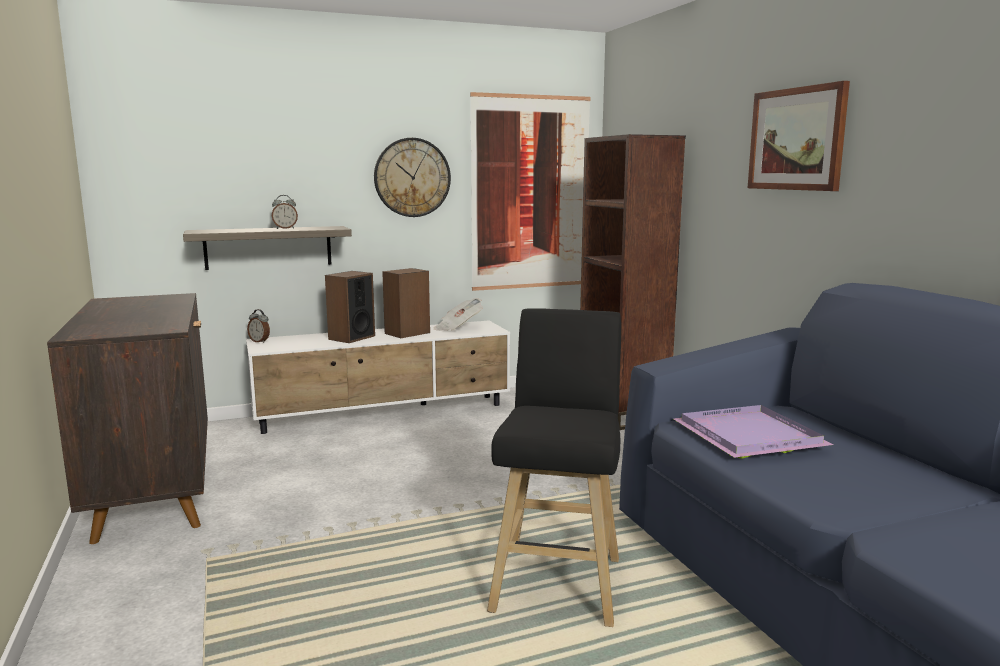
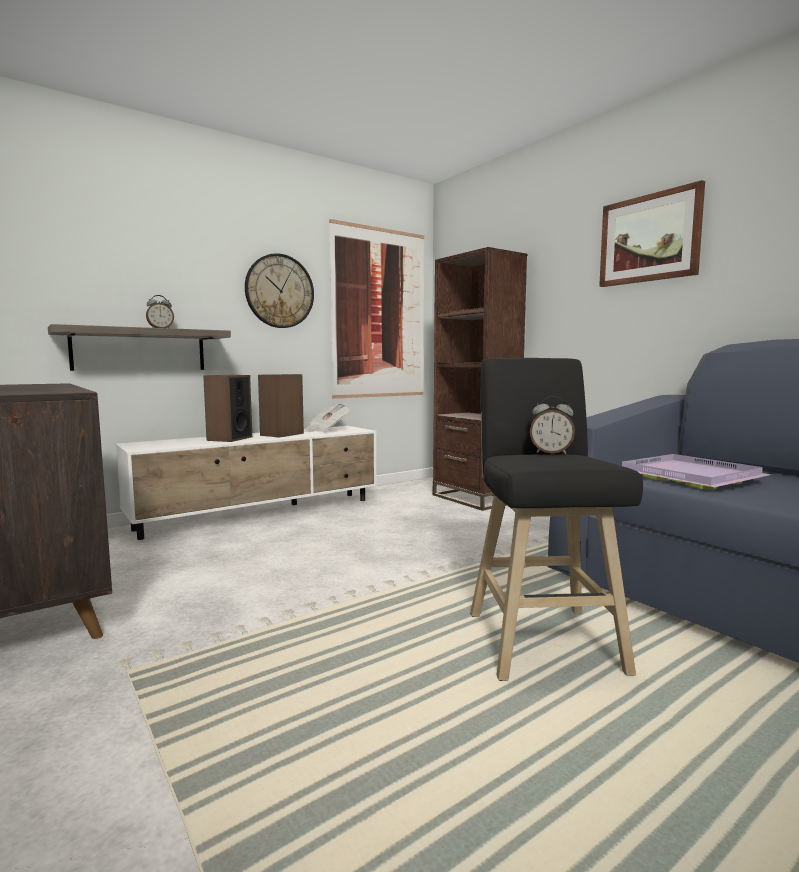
camera: 15 degrees left, 5 degrees down
alarm clock [247,309,270,343] -> alarm clock moved to [530,396,575,454]

